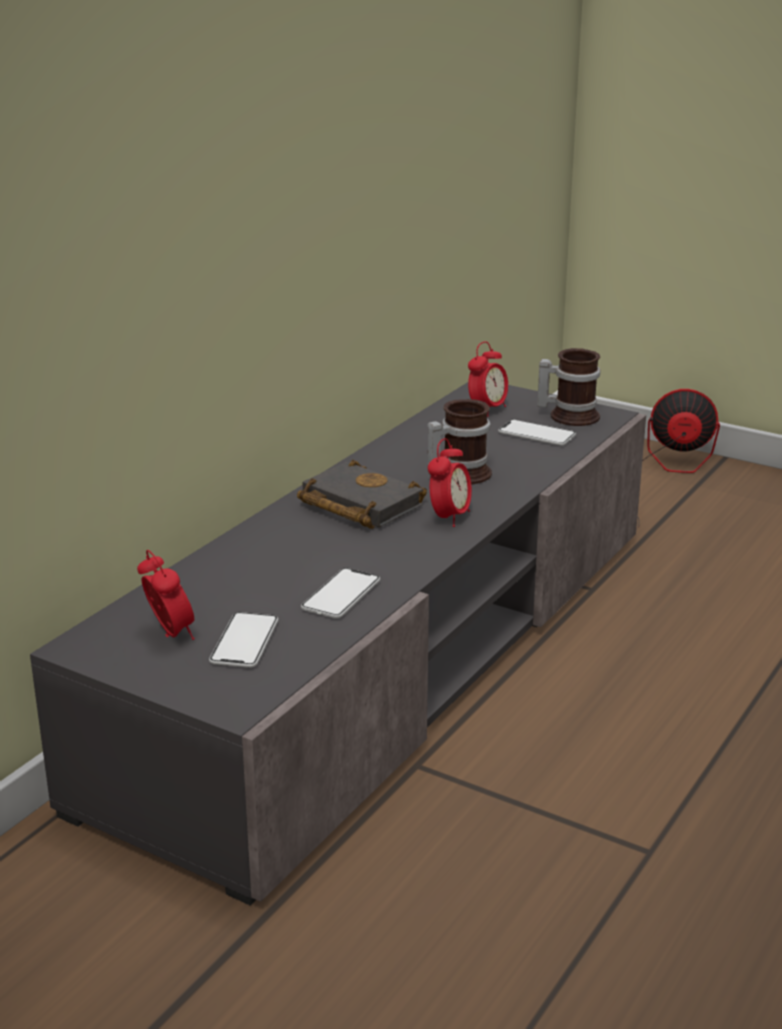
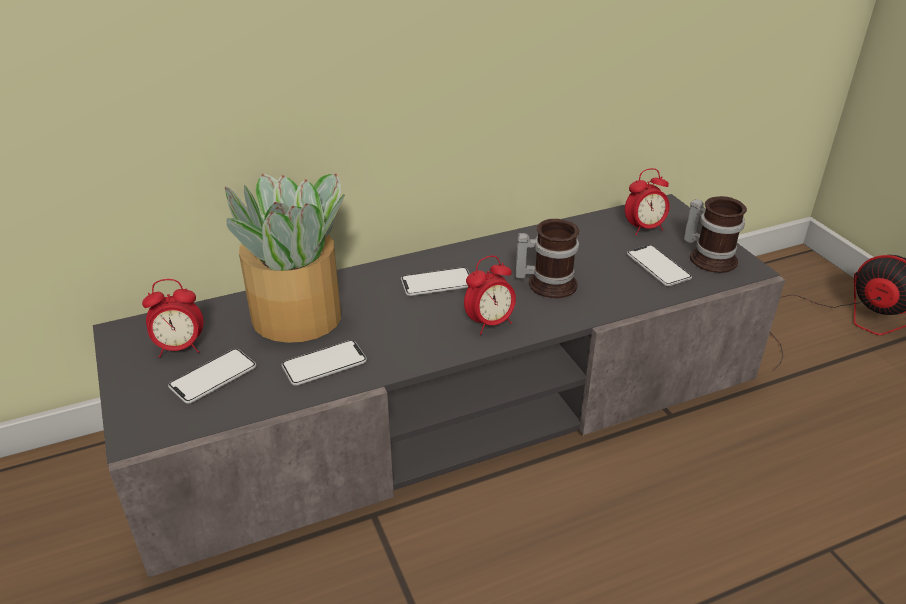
camera: 35 degrees right, 10 degrees up
alarm clock [137,550,195,640] -> alarm clock turned 75 degrees clockwise [142,279,204,358]
black book [297,460,427,529] -> phone [401,267,470,296]
none -> potted plant [225,173,345,343]

